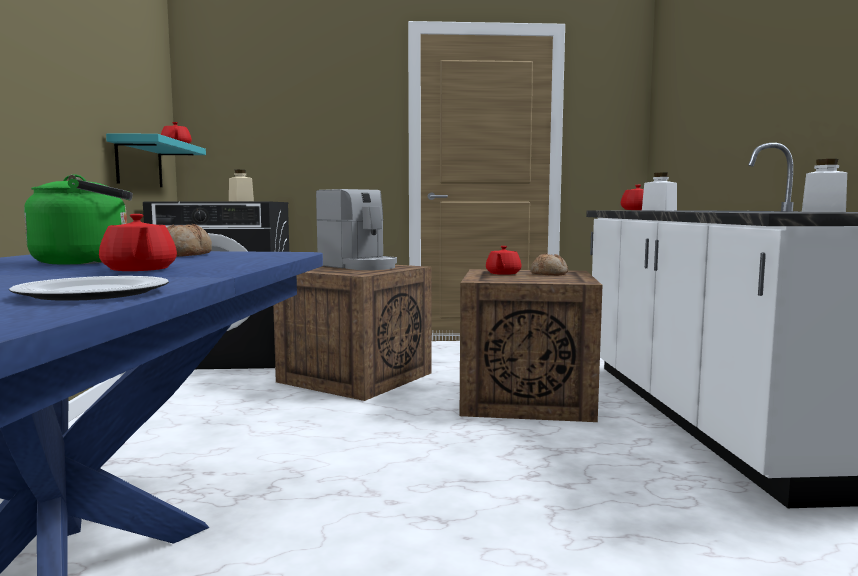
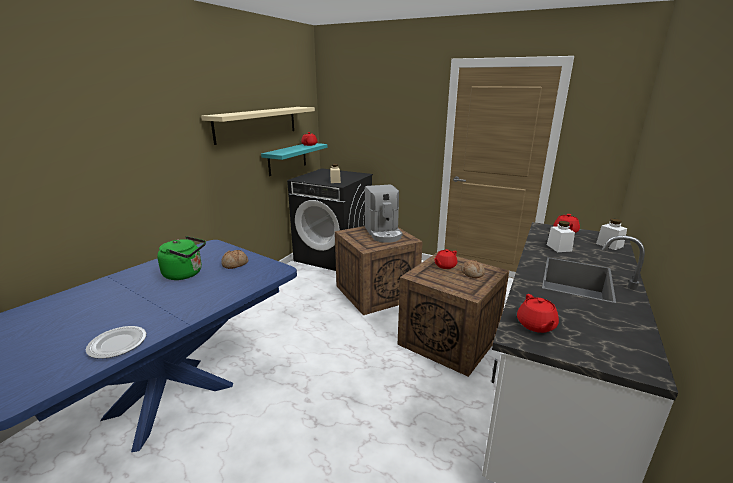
camera: 30 degrees right, 15 degrees up
red teapot [99,214,177,271] -> red teapot moved to [517,294,559,333]
white jar [802,159,847,212] -> white jar moved to [596,219,627,250]
none -> beige shelf [201,107,315,145]

